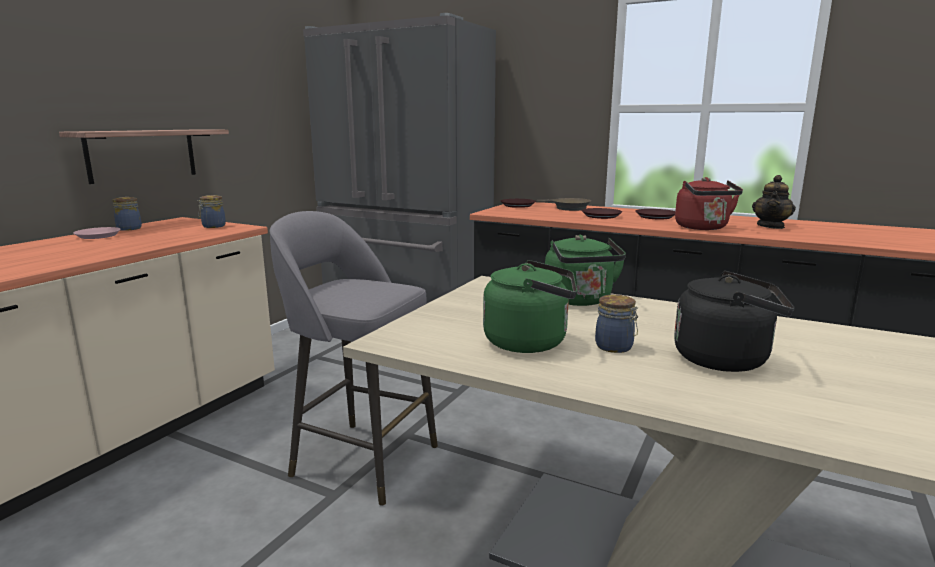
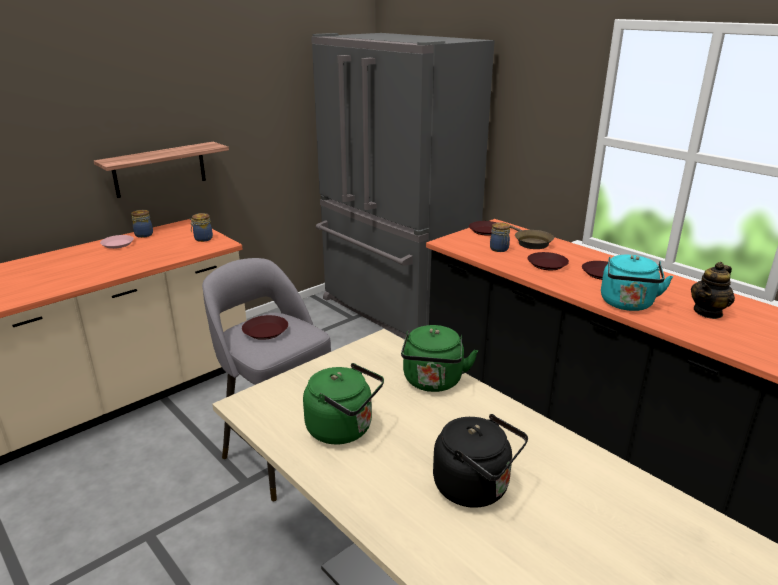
camera: 20 degrees right, 10 degrees up
jar [595,295,638,353] -> jar moved to [490,222,510,252]
red kettle [675,177,743,230] -> turquoise kettle [601,255,673,311]
none -> brown plate [242,315,288,340]

